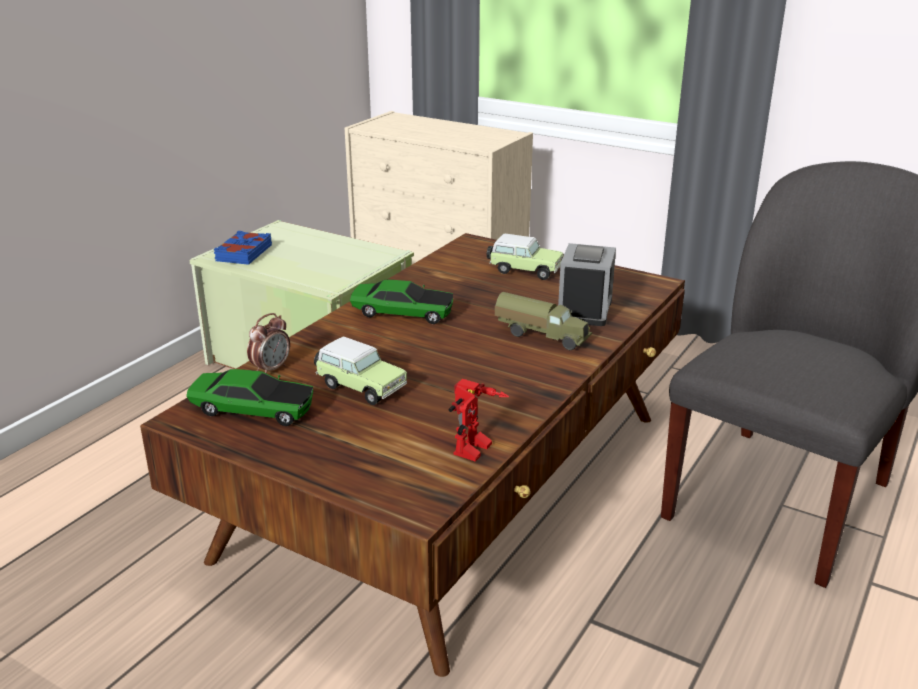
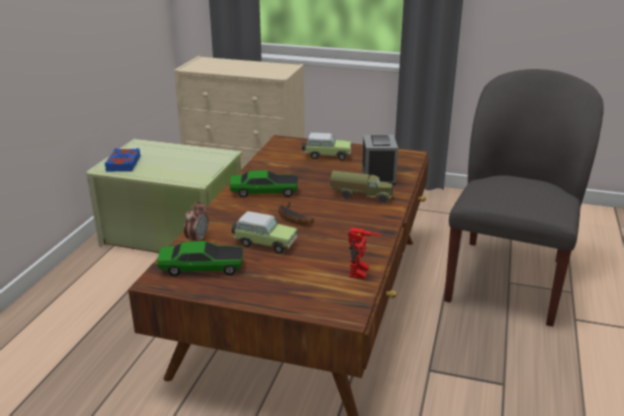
camera: 15 degrees left, 0 degrees up
none -> banana [278,202,314,225]

